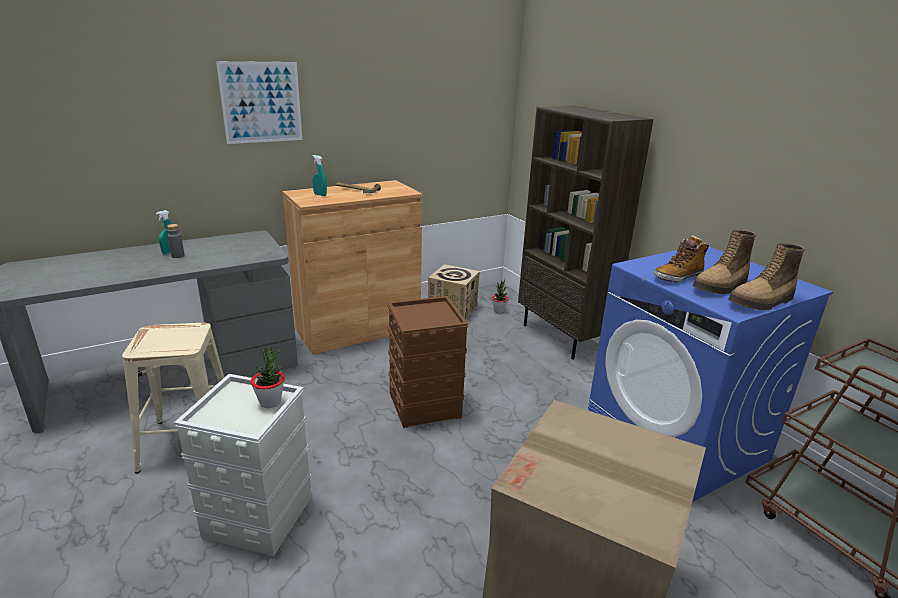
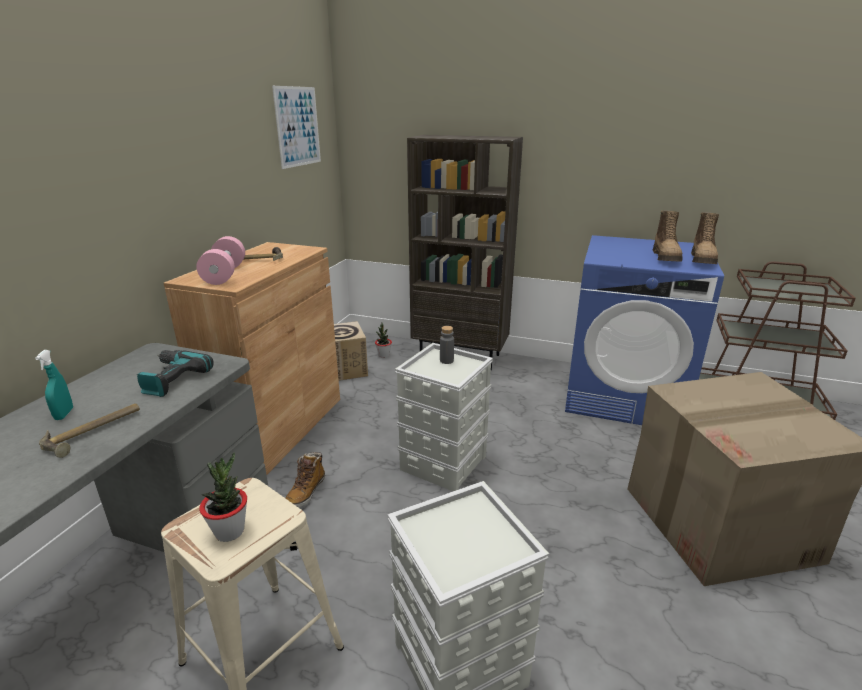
camera: 40 degrees left, 0 degrees up
grey bottle [167,224,185,258] -> grey bottle moved to [440,326,454,364]
picture [216,61,302,144] -> picture moved to [272,86,321,169]
potted plant [251,347,285,408] -> potted plant moved to [199,452,247,542]
turquoise spray bottle [313,155,327,196] -> pink dumbbell [196,236,245,285]
brown storage box [387,296,468,428] -> grey storage box [395,343,493,491]
boot [654,235,709,282] -> boot moved to [285,452,325,508]
none -> hammer [39,403,140,458]
none -> power drill [136,350,214,397]

